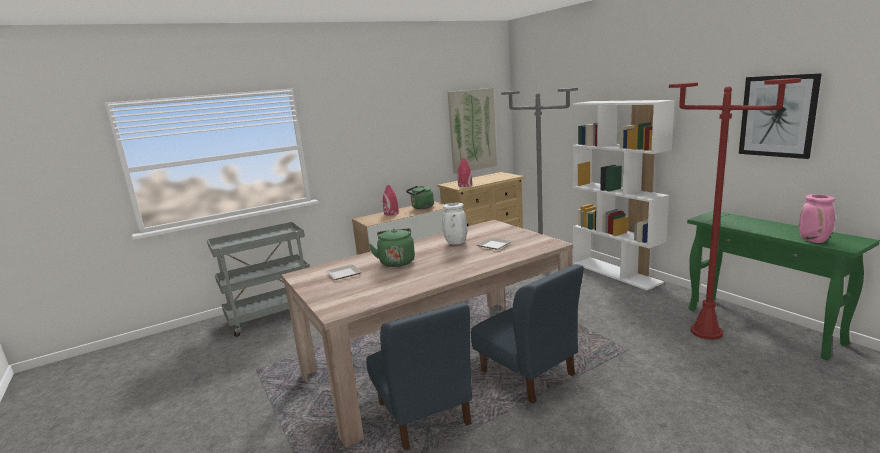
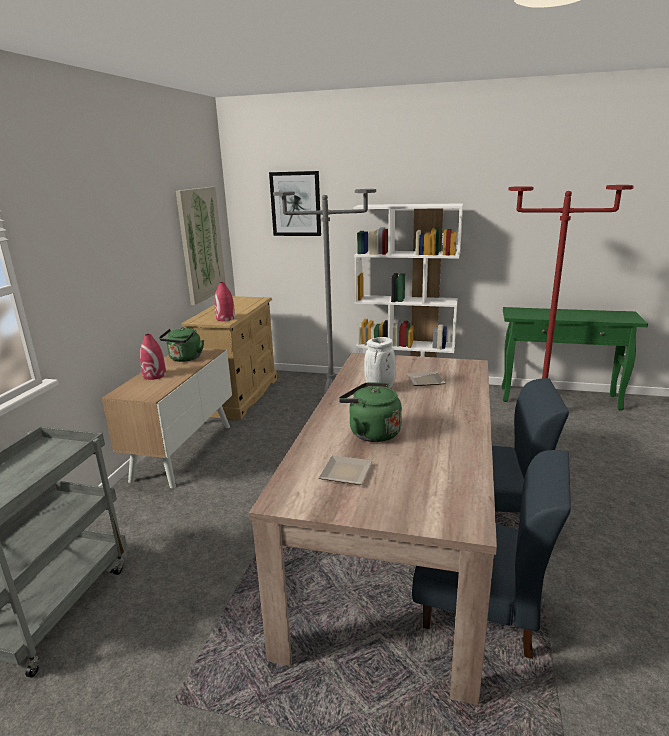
camera: 45 degrees left, 5 degrees up
picture [739,73,822,159] -> picture moved to [269,171,321,236]
pink vase [799,194,835,243] -> none

